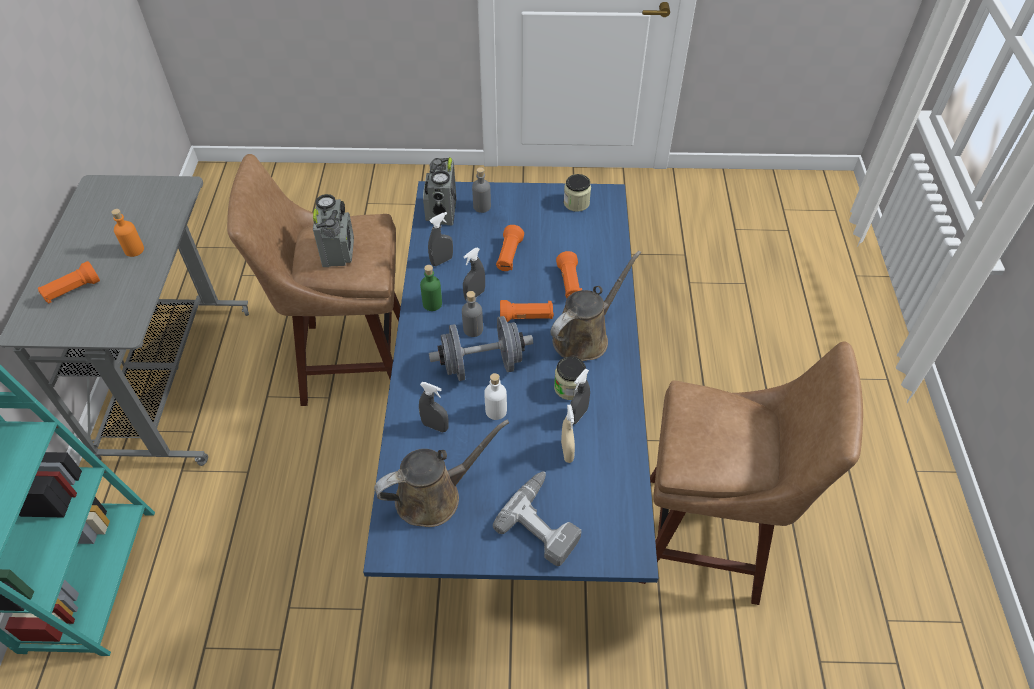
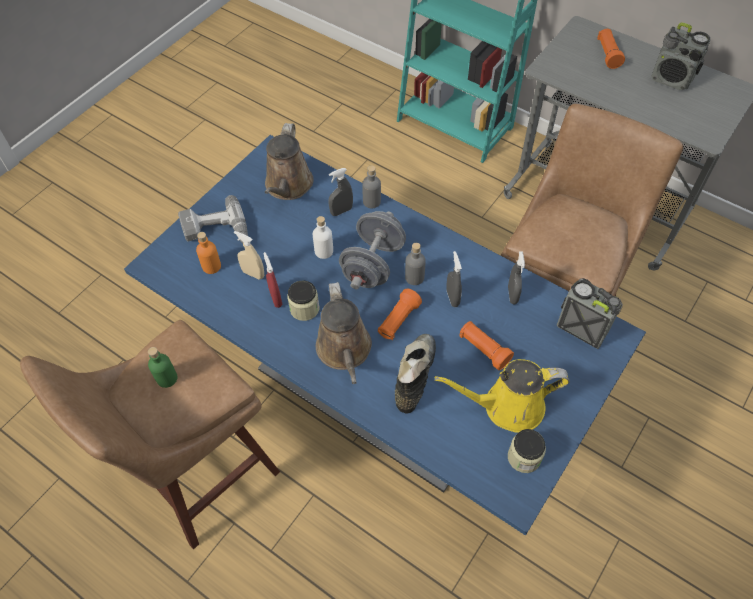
camera: 125 degrees right, 5 degrees up
orange bottle [111,209,144,257] -> orange bottle moved to [196,232,221,274]
radio [313,194,354,267] -> radio moved to [652,22,711,90]
green bottle [420,265,442,311] -> green bottle moved to [148,347,177,388]
grey bottle [472,167,491,213] -> grey bottle moved to [362,166,381,208]
orange flashlight [556,251,582,298] -> black boot [395,334,436,414]
grey spray bottle [570,369,590,425] -> red spray bottle [263,252,283,308]
none -> yellow watering can [435,359,570,433]

